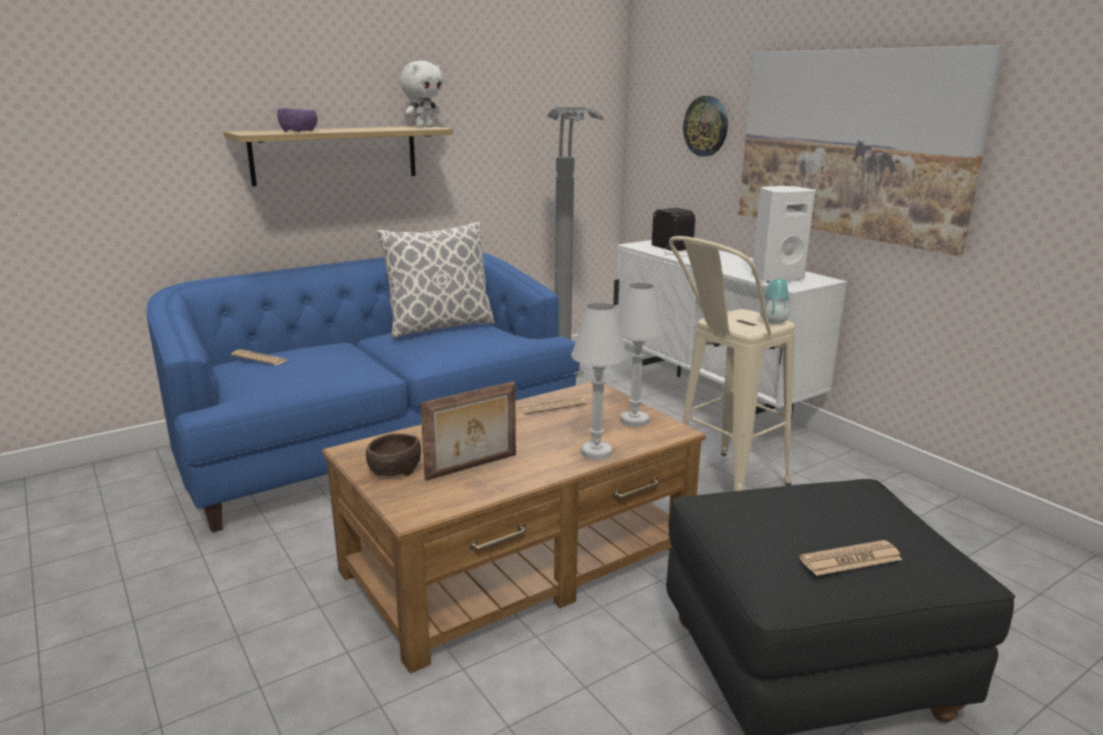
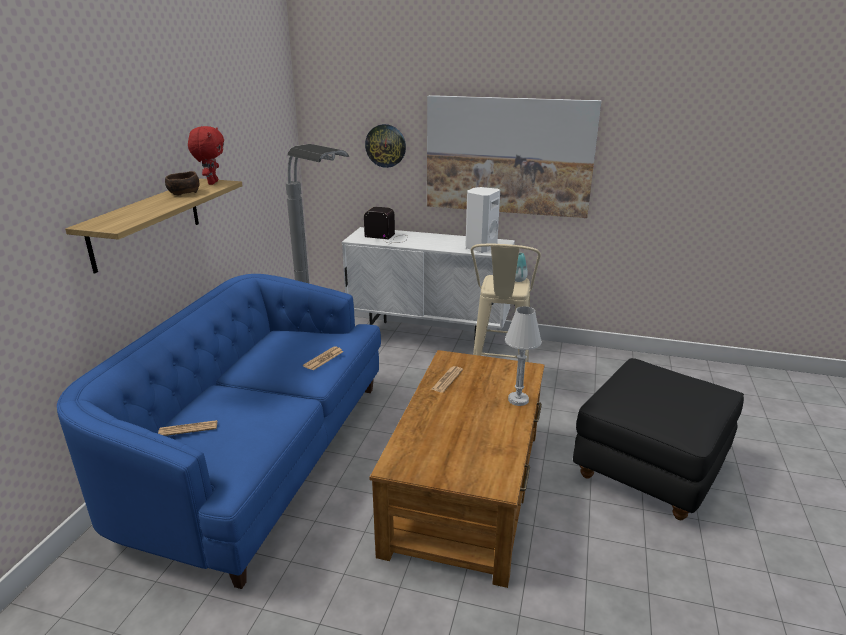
camera: 40 degrees left, 5 degrees up
purple bowl [277,108,318,132] -> none
brown bowl [366,433,421,476] -> brown bowl moved to [165,171,200,196]
pillow [376,222,495,338] -> none
white plush toy [400,61,443,128] -> red plush toy [188,126,224,185]
picture frame [420,381,516,481] -> none
white table lamp [618,283,665,427] -> none
newspaper [799,540,903,576] -> newspaper moved to [303,346,344,370]

